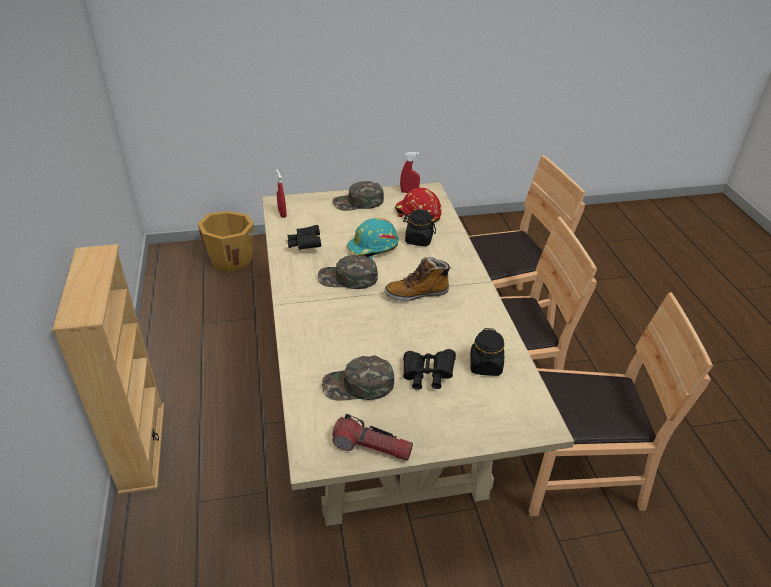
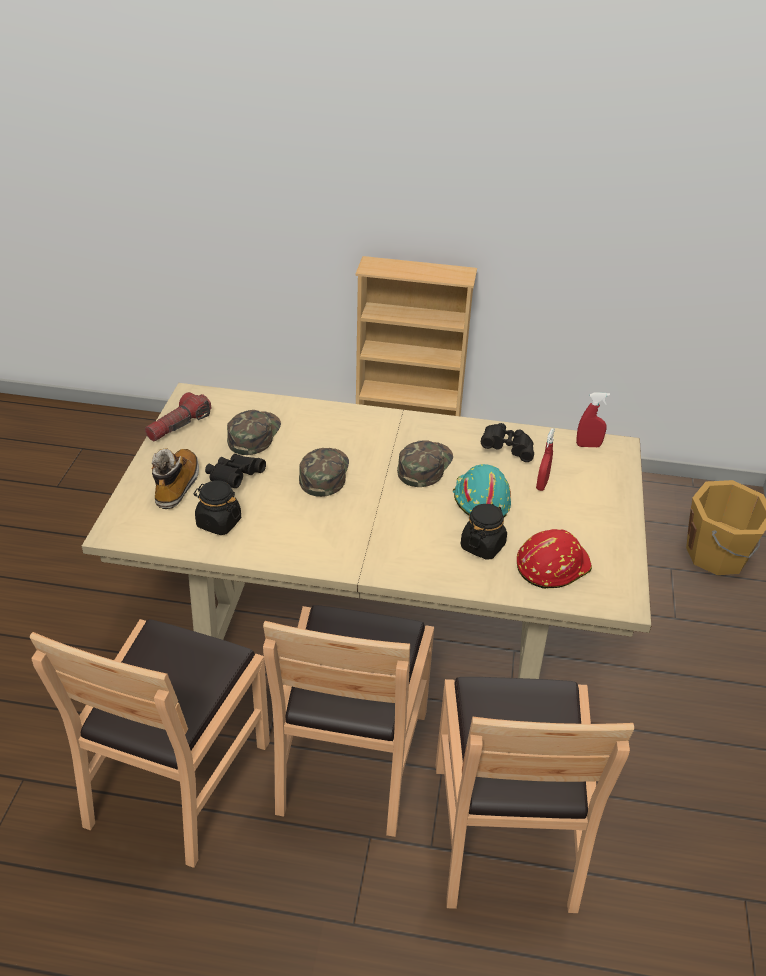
camera: 110 degrees right, 0 degrees up
green cap [333,181,384,211] -> green cap moved to [299,448,349,497]
boot [385,257,452,301] -> boot moved to [151,448,199,509]
red spray bottle [400,152,420,193] -> red spray bottle moved to [536,428,555,491]

